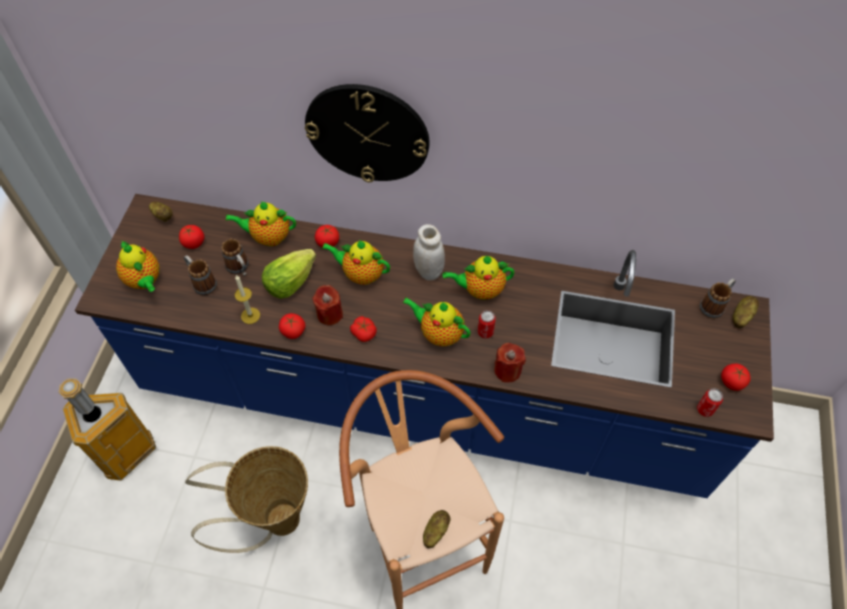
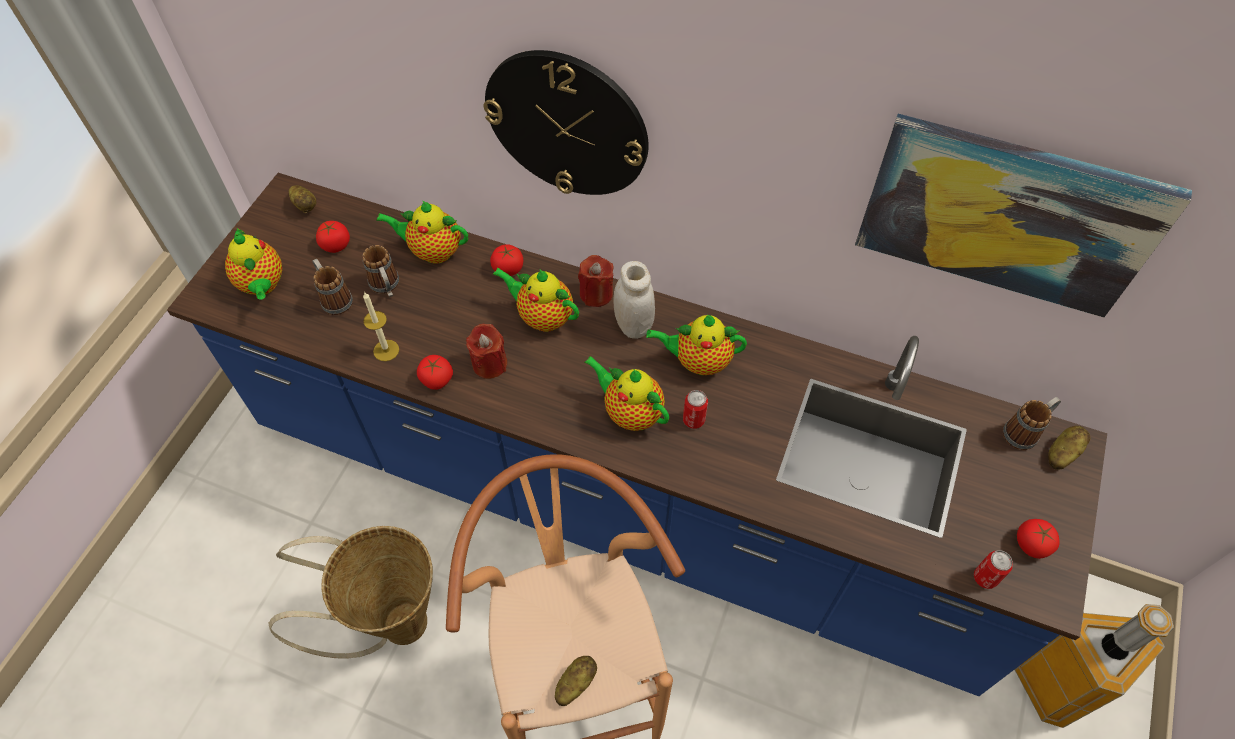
camera: 10 degrees right, 0 degrees up
trash can [58,378,156,481] -> trash can moved to [1015,604,1174,728]
lettuce [262,249,316,299] -> none
tomato [350,316,377,342] -> none
red candle [494,343,526,382] -> red candle moved to [578,255,614,307]
none -> picture [855,114,1192,318]

